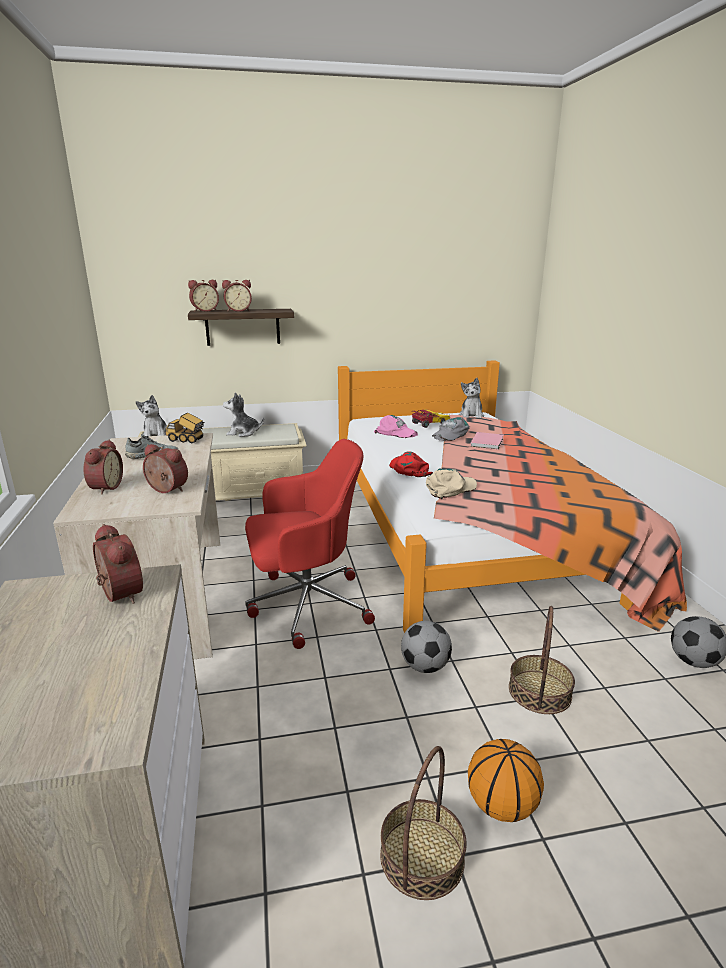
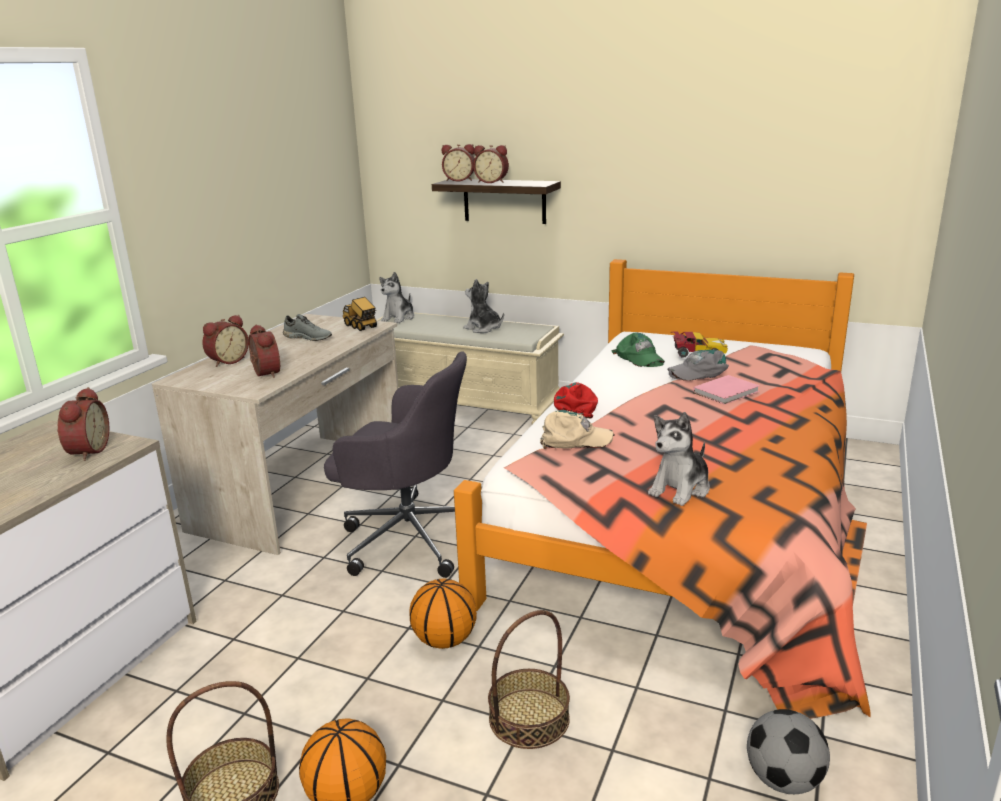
camera: 35 degrees right, 0 degrees up
red office chair [245,439,375,649] -> grey office chair [324,351,467,578]
pink cap [374,415,418,438] -> green cap [612,332,665,367]
football [401,621,452,673] -> basketball [410,578,477,649]
plush toy [459,378,484,418] -> plush toy moved to [648,412,710,506]

